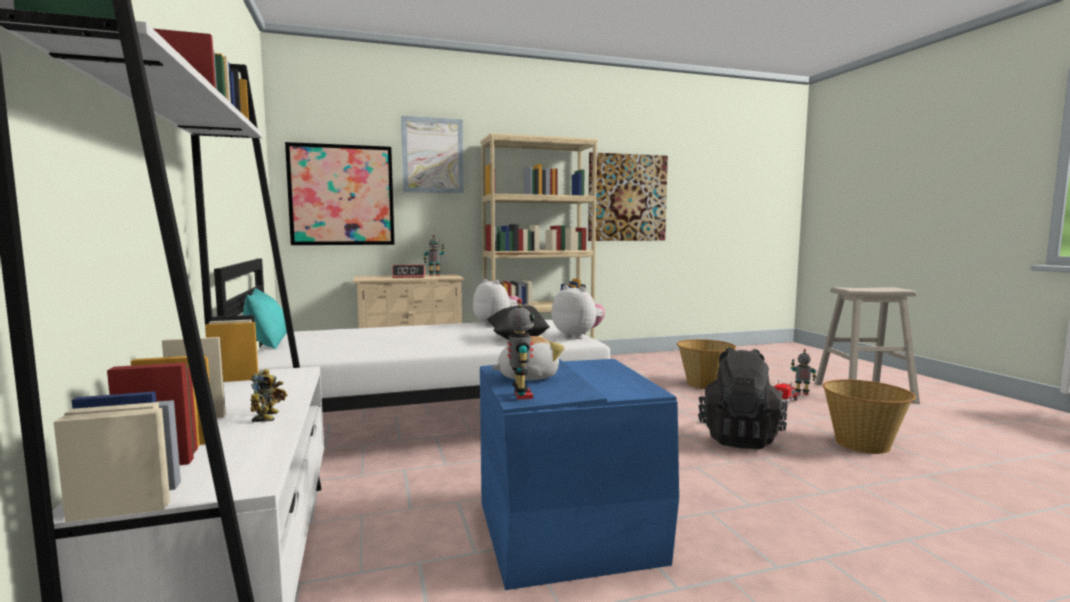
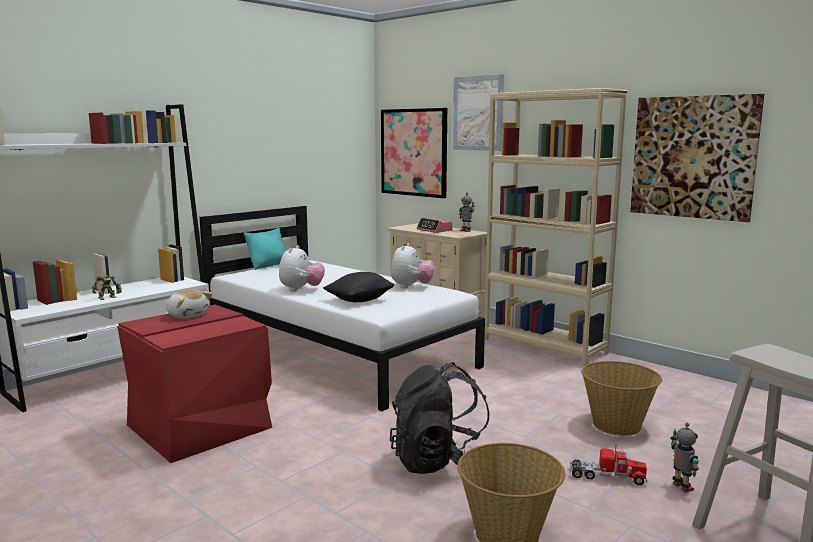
camera: 60 degrees right, 5 degrees up
blue storage box [480,359,679,590] -> red storage box [117,305,272,463]
toy robot [507,298,534,400] -> none
plush toy [552,285,605,339] -> plush toy moved to [279,245,325,291]

